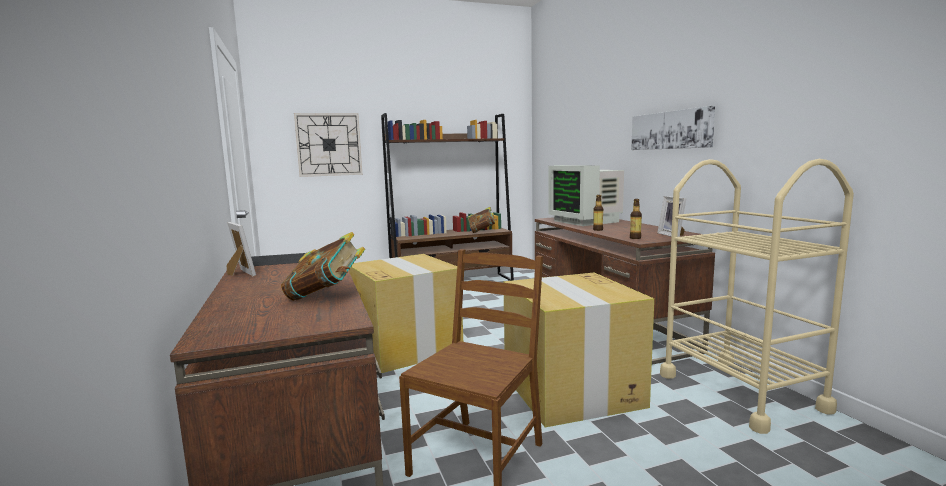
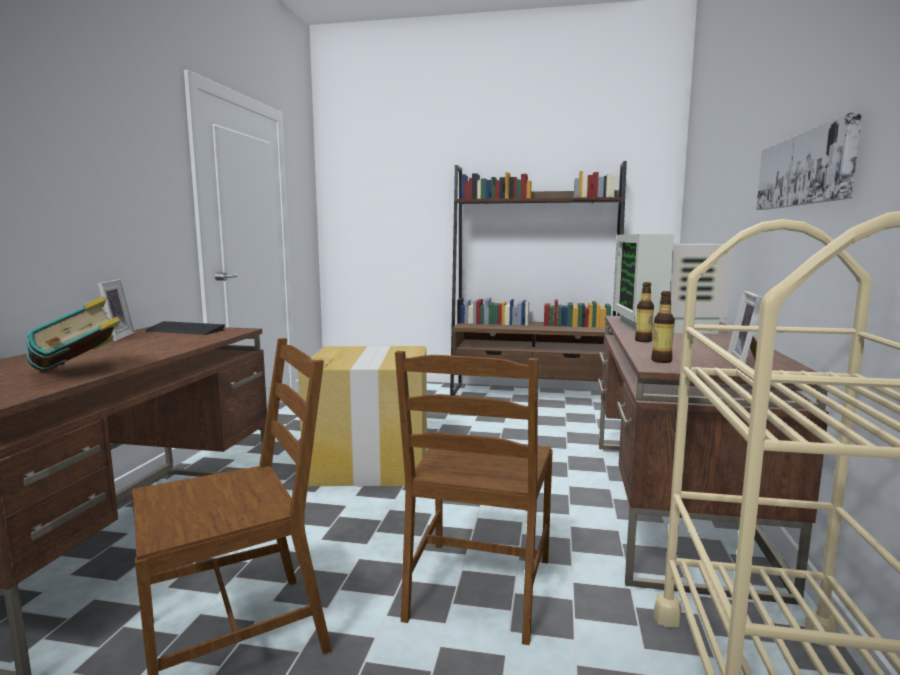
camera: 30 degrees right, 0 degrees up
wall clock [294,113,362,177] -> none
book [468,207,496,233] -> none
cardboard box [503,273,654,427] -> brown chair [395,351,553,645]

